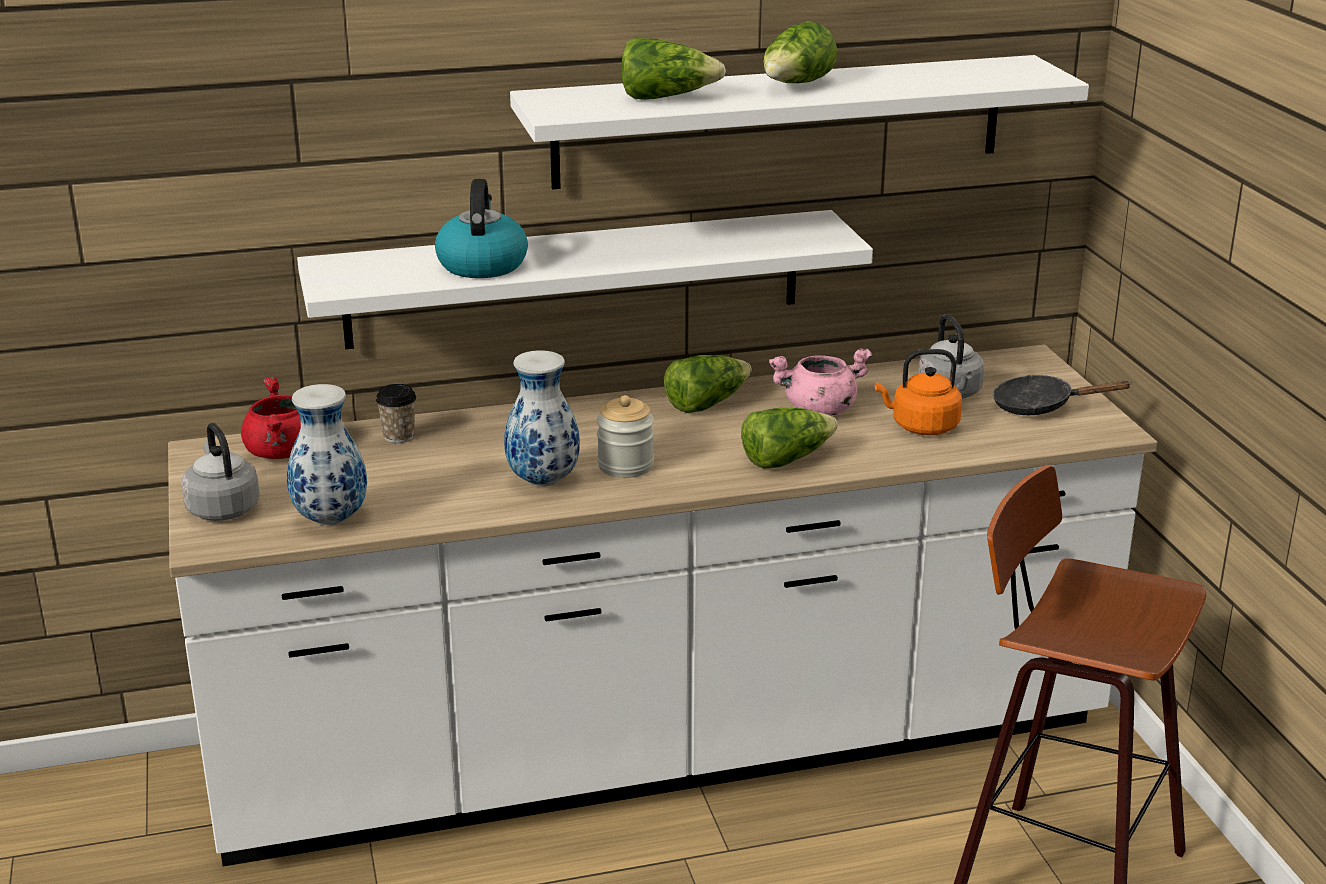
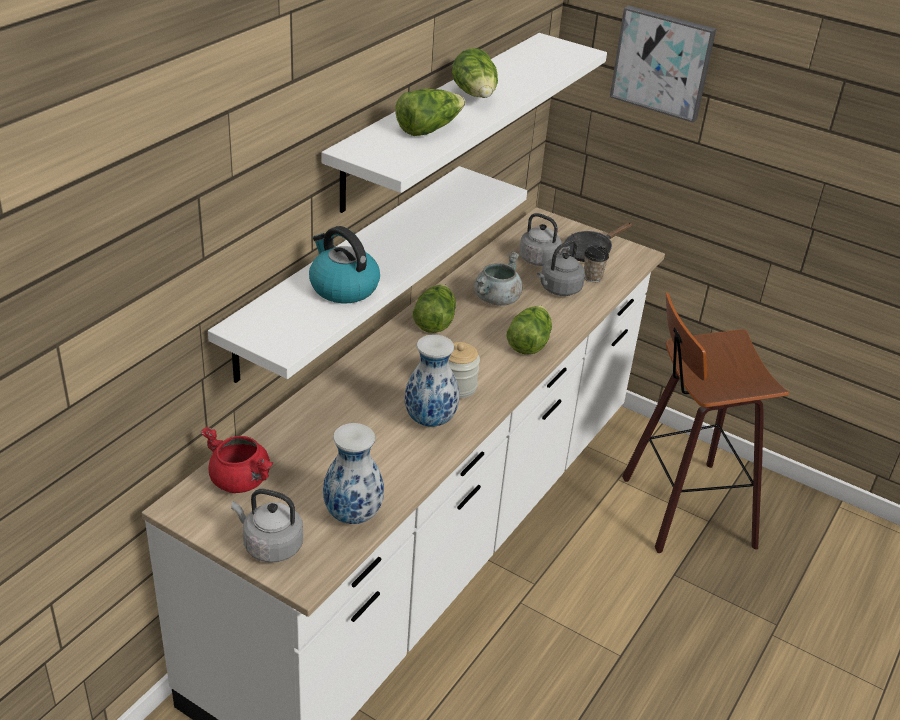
camera: 45 degrees left, 10 degrees up
cup [376,384,416,443] -> cup moved to [584,245,609,282]
pink cooking pot [769,349,872,416] -> grey cooking pot [474,251,523,306]
orange kettle [875,349,962,435] -> grey kettle [537,240,585,296]
none -> picture [610,5,716,123]

